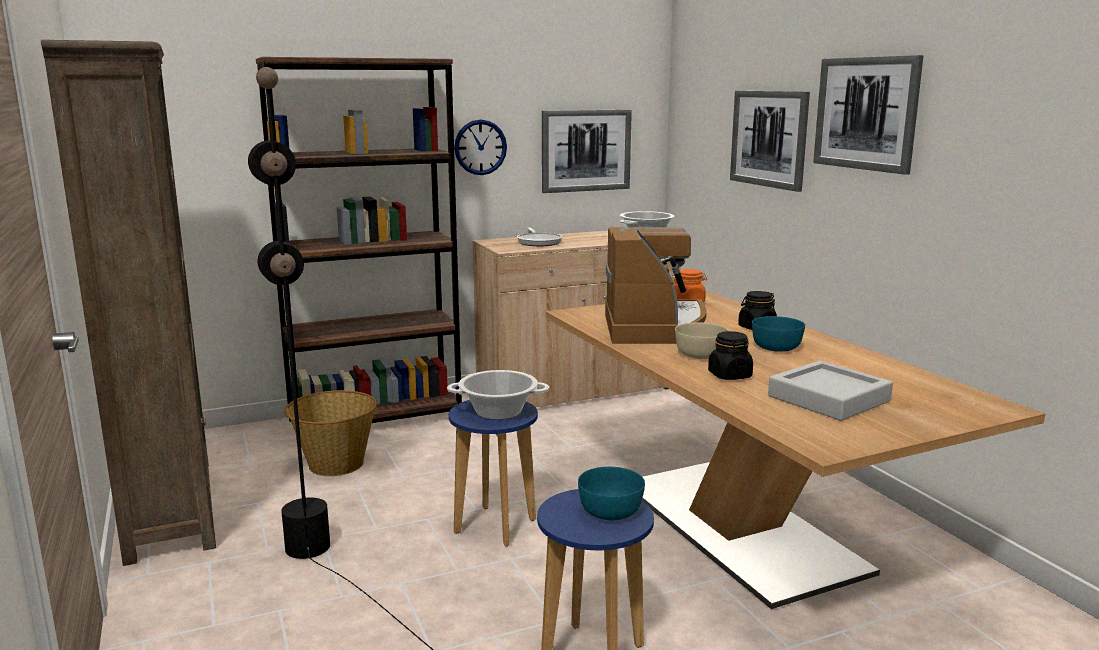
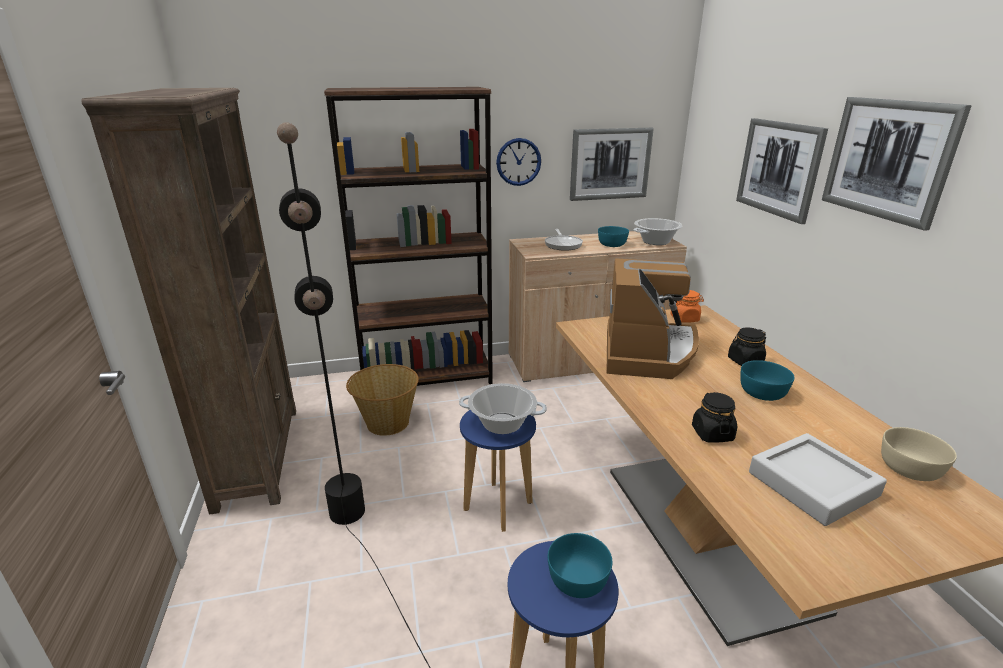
camera: 10 degrees right, 10 degrees up
beige bowl [675,323,729,359] -> beige bowl moved to [881,427,957,481]
none -> turquoise bowl [598,226,629,247]

